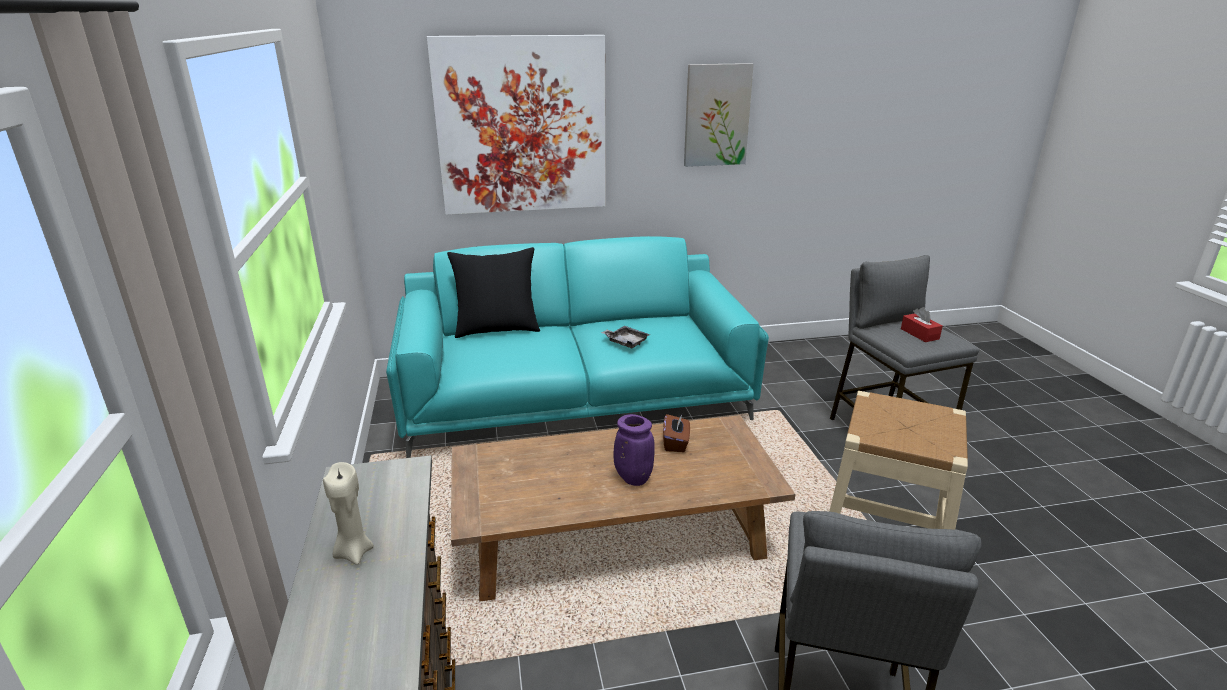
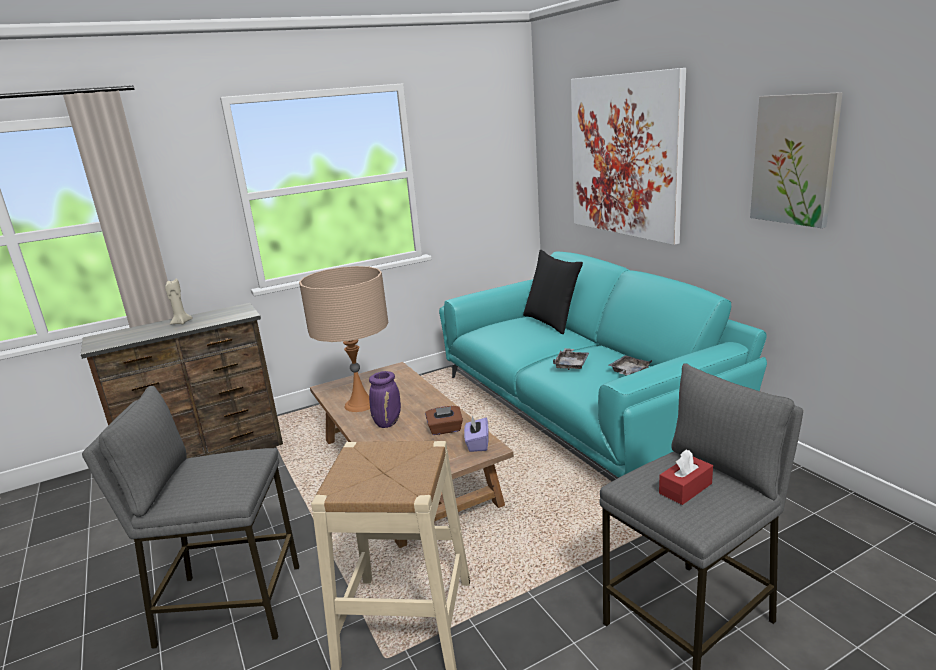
camera: 75 degrees right, 5 degrees down
none -> beige table lamp [299,266,388,412]
none -> purple tissue box [464,416,488,452]
none -> grey tray [609,355,652,376]

